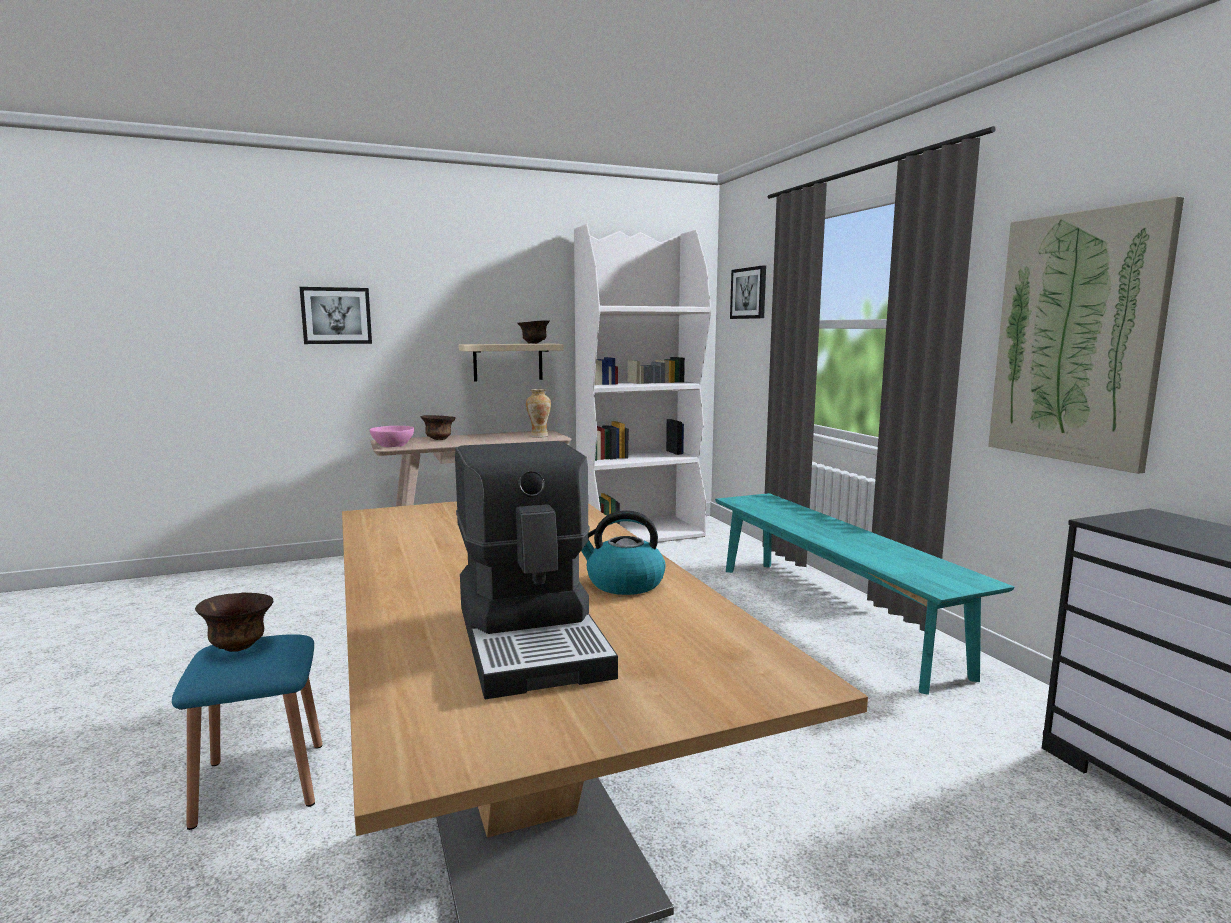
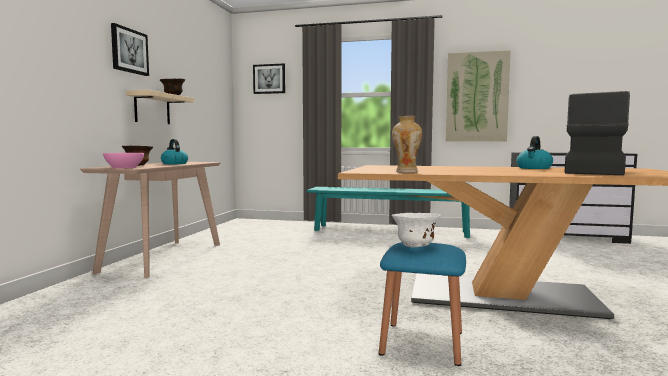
camera: 55 degrees left, 5 degrees down
brown bowl [195,593,273,652] -> white bowl [392,213,441,248]
picture [300,287,372,344] -> picture moved to [111,23,149,76]
coffee machine [455,441,618,699] -> coffee machine turned 75 degrees counterclockwise [565,91,630,175]
vase [526,389,551,438] -> vase moved to [392,116,422,173]
white bookcase [574,224,711,543] -> none
none -> kettle [161,139,188,164]

